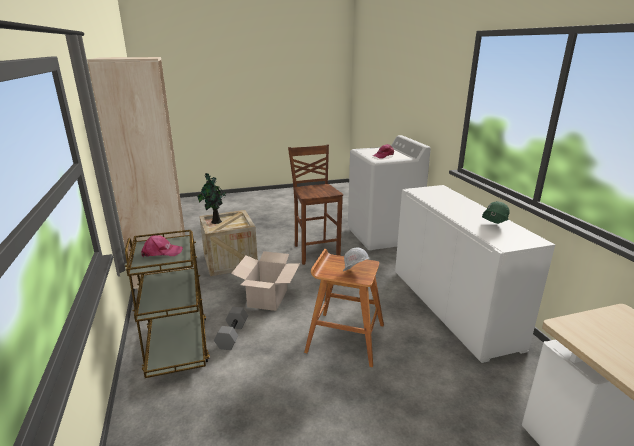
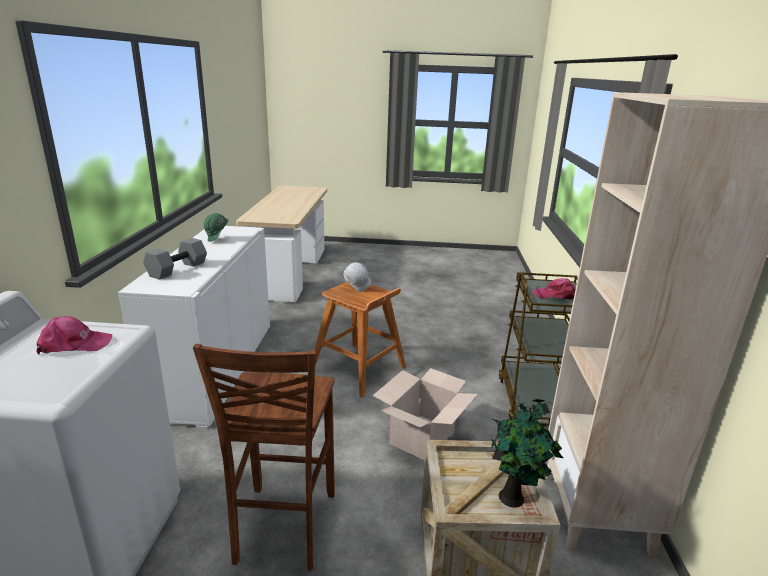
camera: 160 degrees left, 0 degrees up
grey dumbbell [214,307,248,350] -> grey dumbbell moved to [143,238,207,280]

